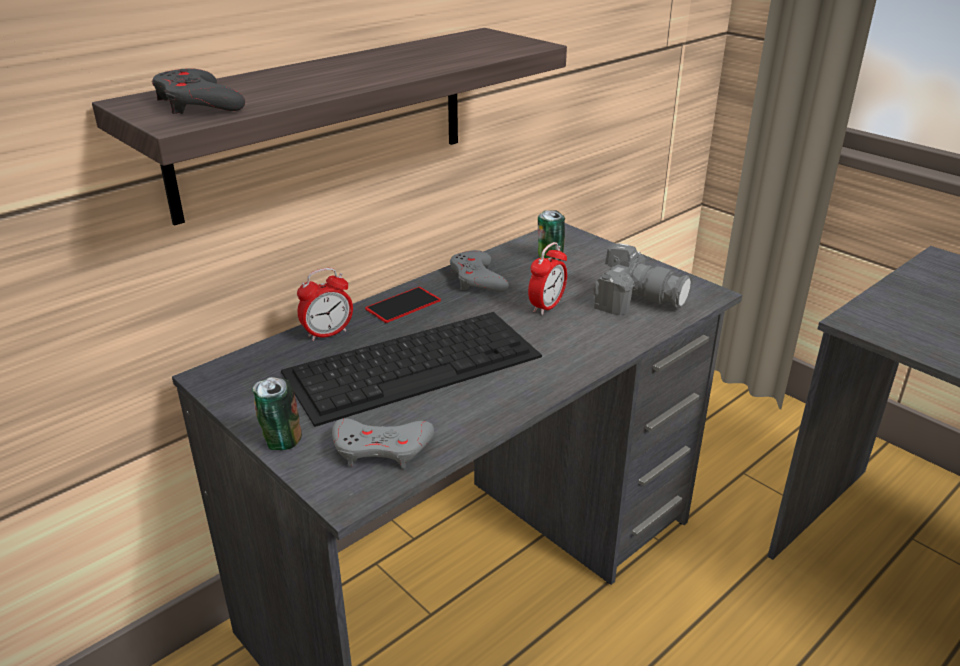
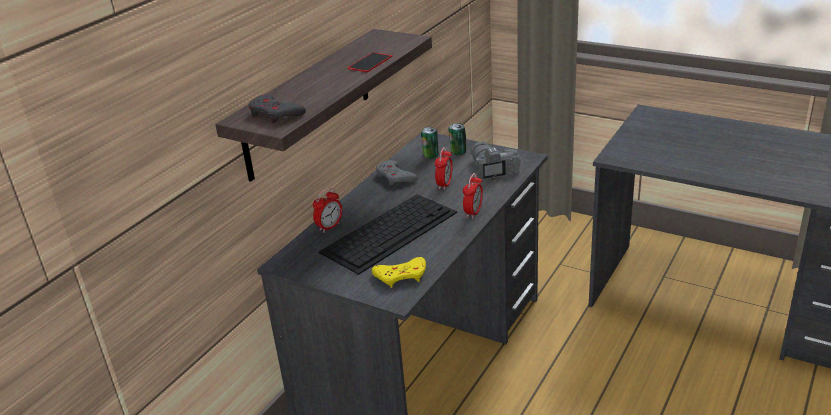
camera: 15 degrees left, 0 degrees up
can [252,377,302,450] -> can moved to [449,123,466,155]
grey game controller [332,418,434,469] -> yellow game controller [372,257,426,288]
phone [365,287,441,323] -> phone moved to [348,52,392,72]
camera [593,243,692,315] -> camera turned 120 degrees counterclockwise [471,141,521,180]
none -> alarm clock [463,173,483,219]

